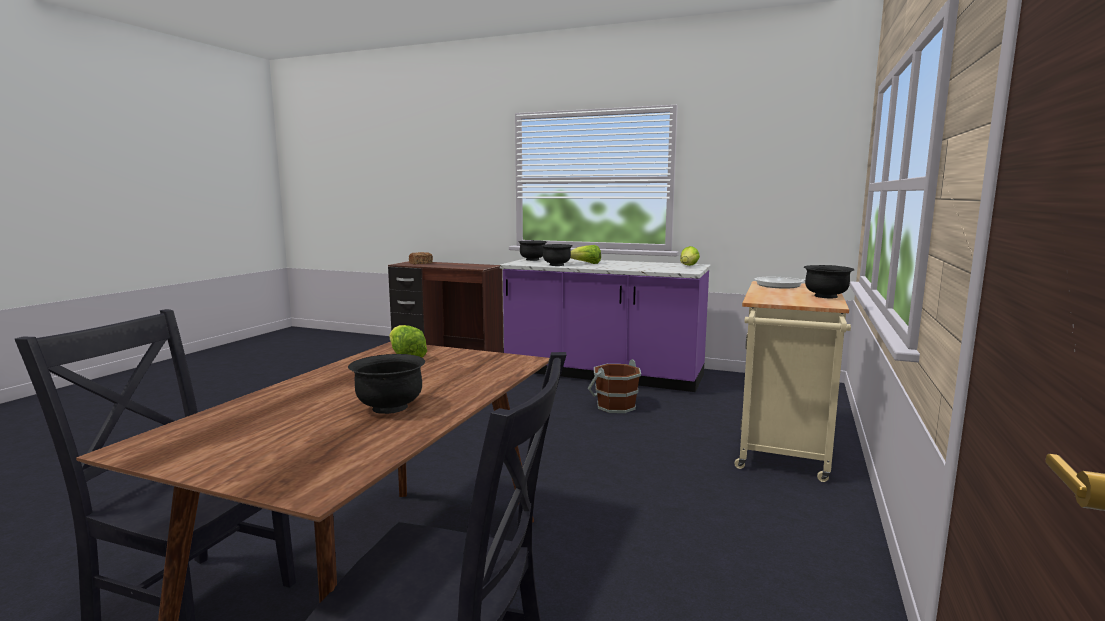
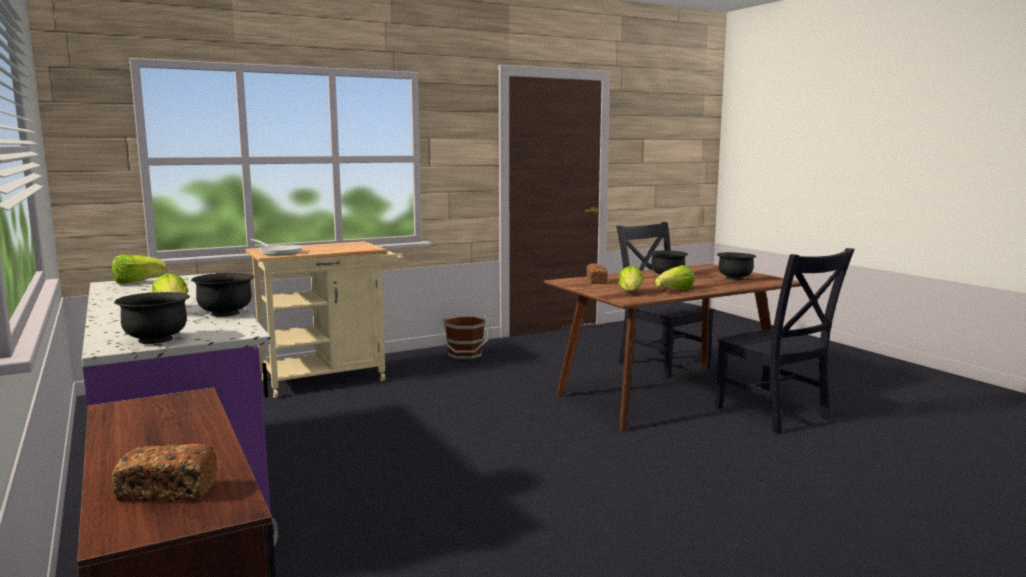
camera: 140 degrees left, 0 degrees up
brown bucket [588,359,641,413] -> brown bucket moved to [440,315,489,359]
black bowl [804,265,854,298] -> black bowl moved to [717,252,757,280]
none -> bread [587,263,608,284]
none -> lettuce [655,265,695,290]

